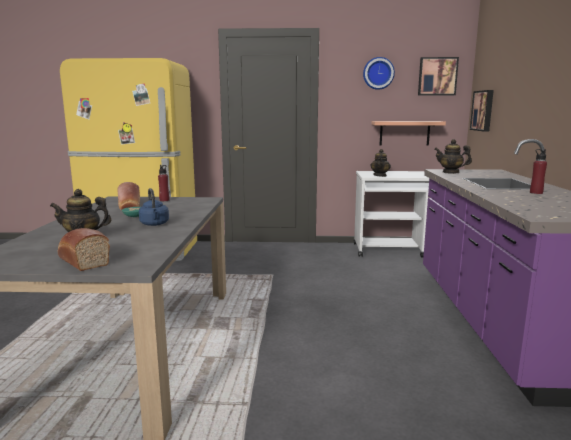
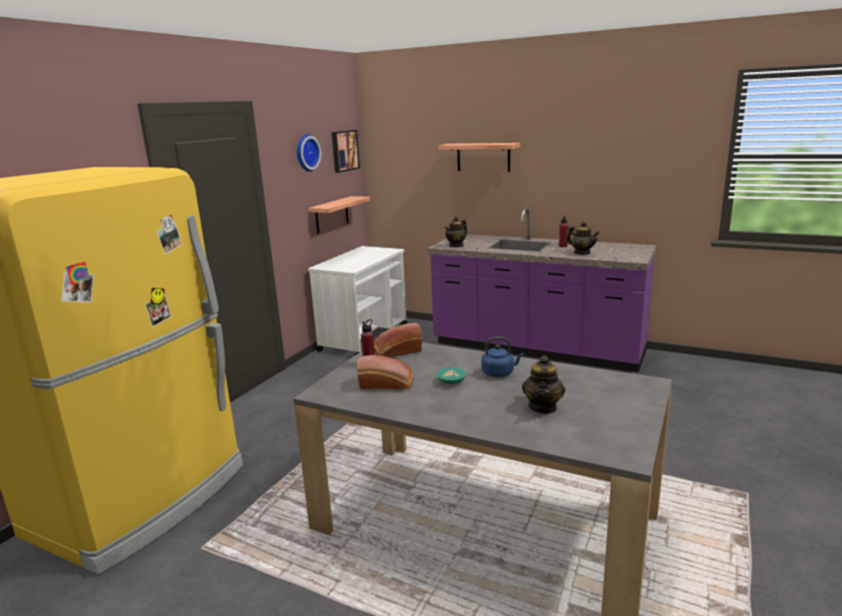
camera: 65 degrees left, 5 degrees up
bread [58,228,110,271] -> bread moved to [374,323,422,357]
teapot [370,149,391,177] -> teapot moved to [566,221,600,255]
picture [470,90,494,132] -> none
none -> shelf [439,143,521,172]

